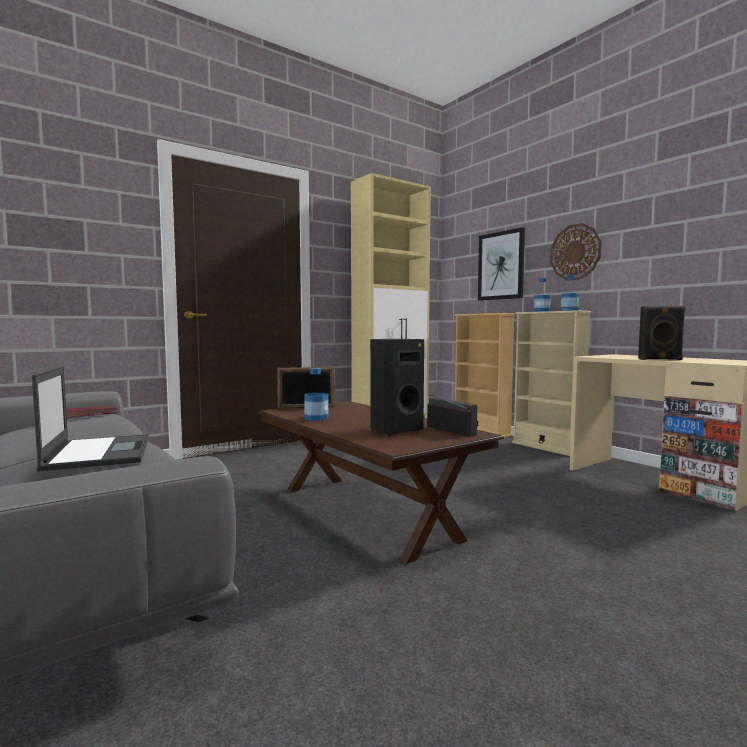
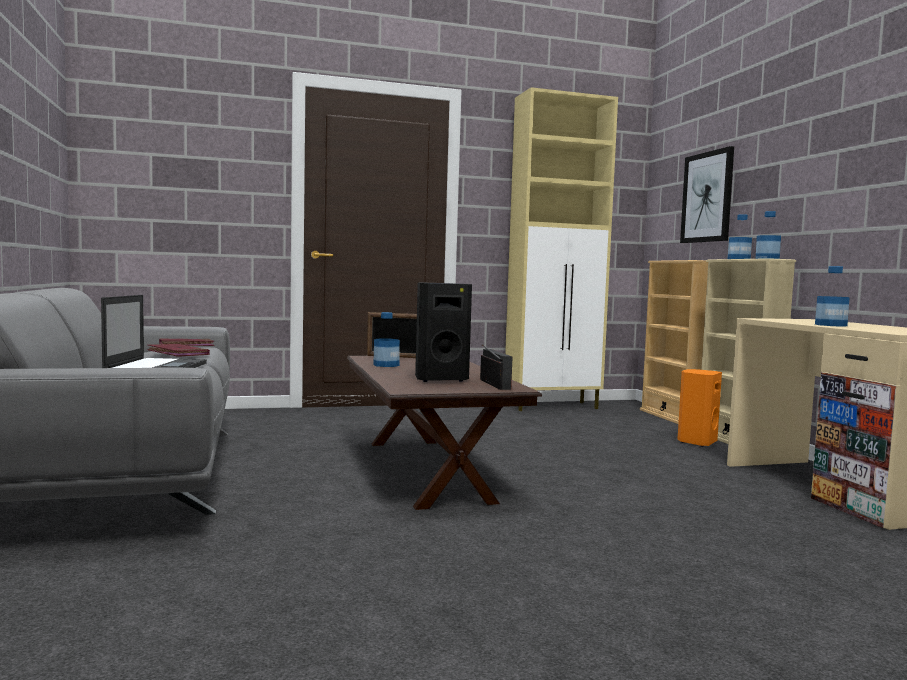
camera: 20 degrees right, 0 degrees up
wall clock [550,223,602,281] -> none
black speaker [638,306,686,360] -> bottle [815,266,850,327]
none -> red book [147,344,210,357]
none -> orange speaker [678,369,722,447]

